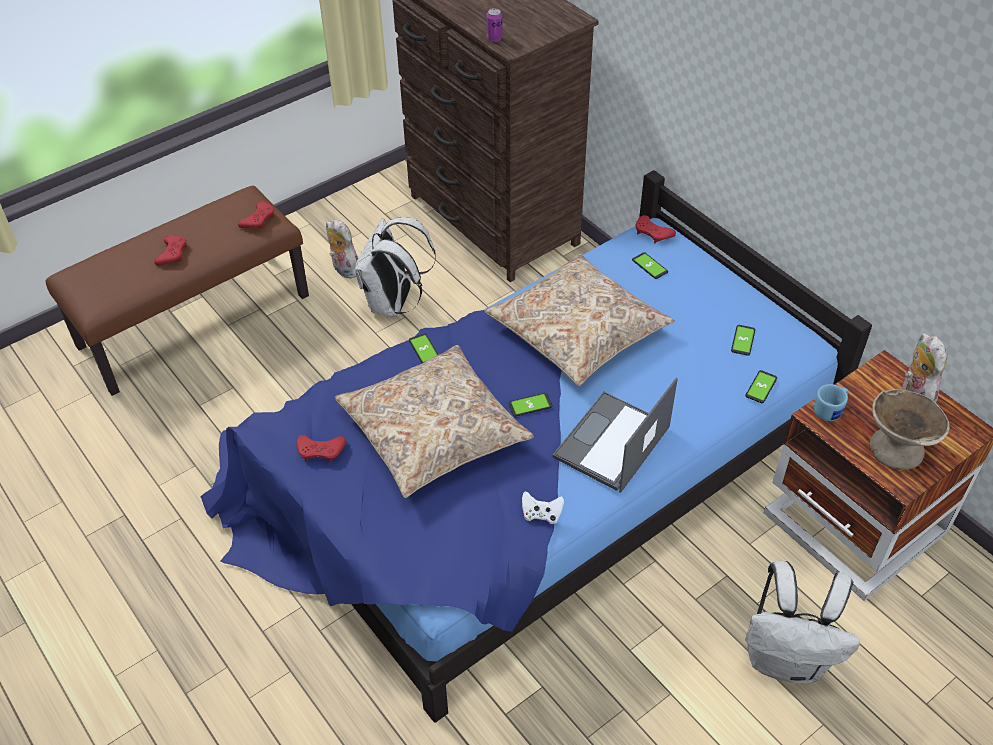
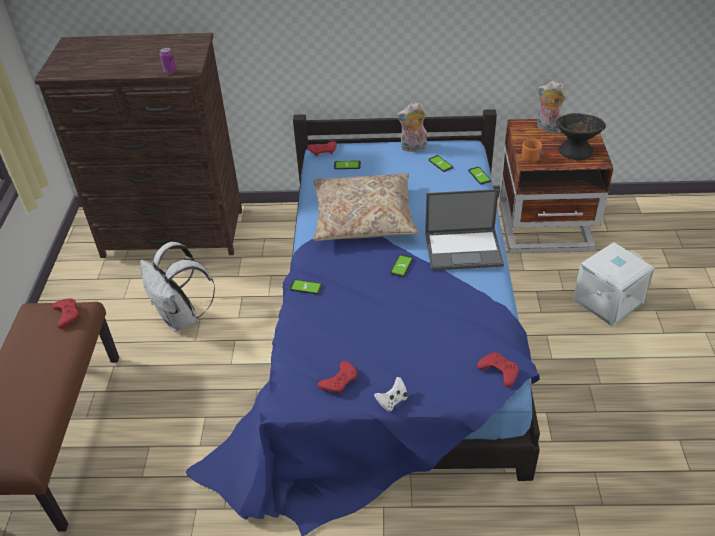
camera: 50 degrees left, 5 degrees down
red game controller [154,235,187,266] -> red game controller moved to [477,353,519,387]
plush toy [326,219,358,278] -> plush toy moved to [396,102,427,152]
beige pillow [335,345,534,498] -> none
white game controller [522,491,564,524] -> white game controller moved to [374,377,408,411]
laptop [553,378,678,493] -> laptop turned 75 degrees counterclockwise [425,189,504,271]
white backpack [745,560,860,684] -> white storage box [573,242,655,326]
blue mug [814,384,849,421] -> orange mug [522,139,542,163]
beige bowl [869,389,949,470] -> black bowl [556,113,606,161]

